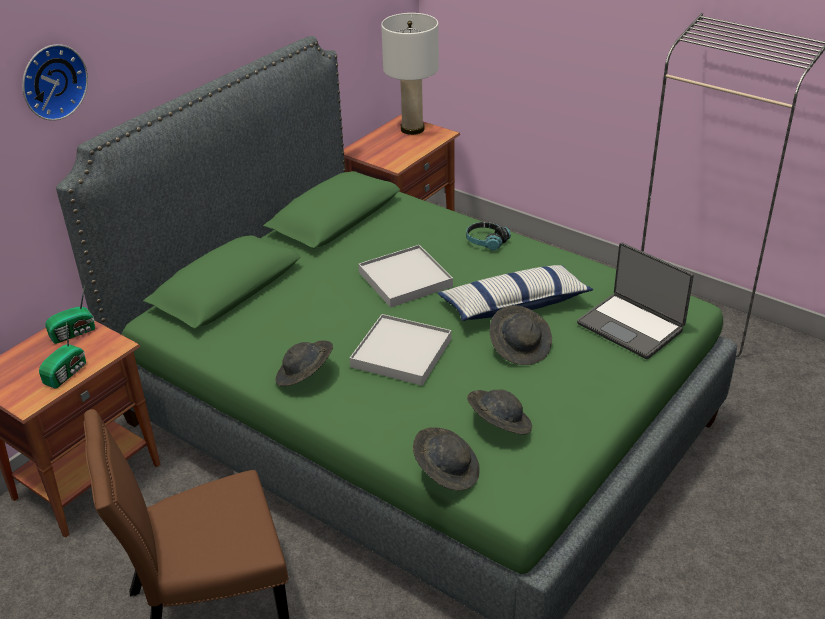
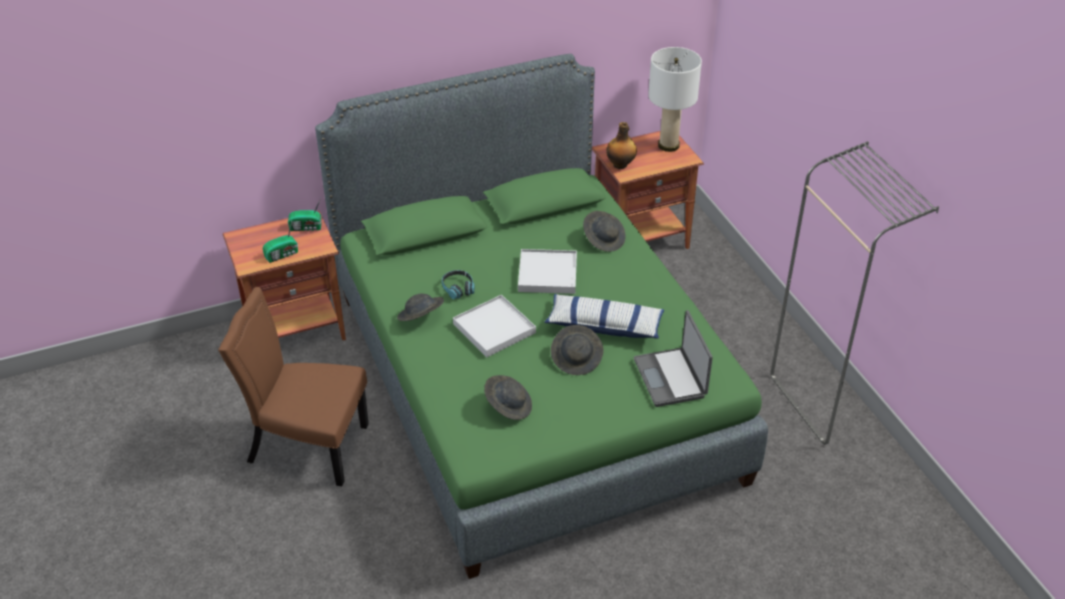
camera: 30 degrees right, 5 degrees up
wall clock [22,44,88,121] -> none
grey hat [413,427,480,491] -> grey hat moved to [583,211,626,252]
headphones [466,222,511,250] -> headphones moved to [442,270,475,299]
none -> bottle [606,122,637,169]

